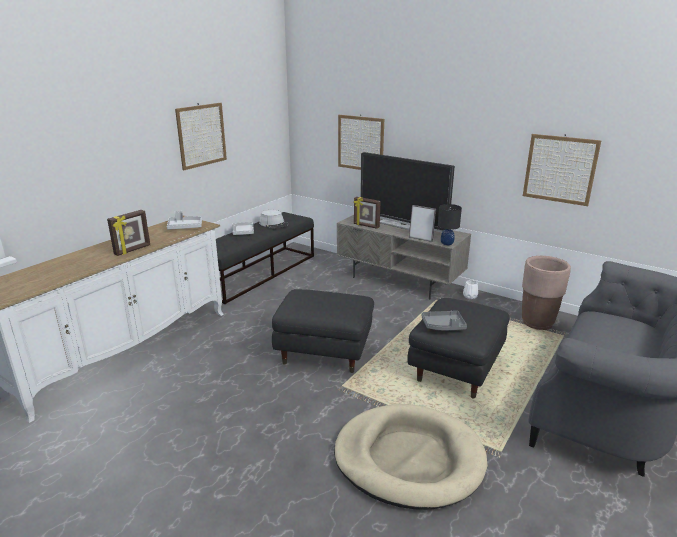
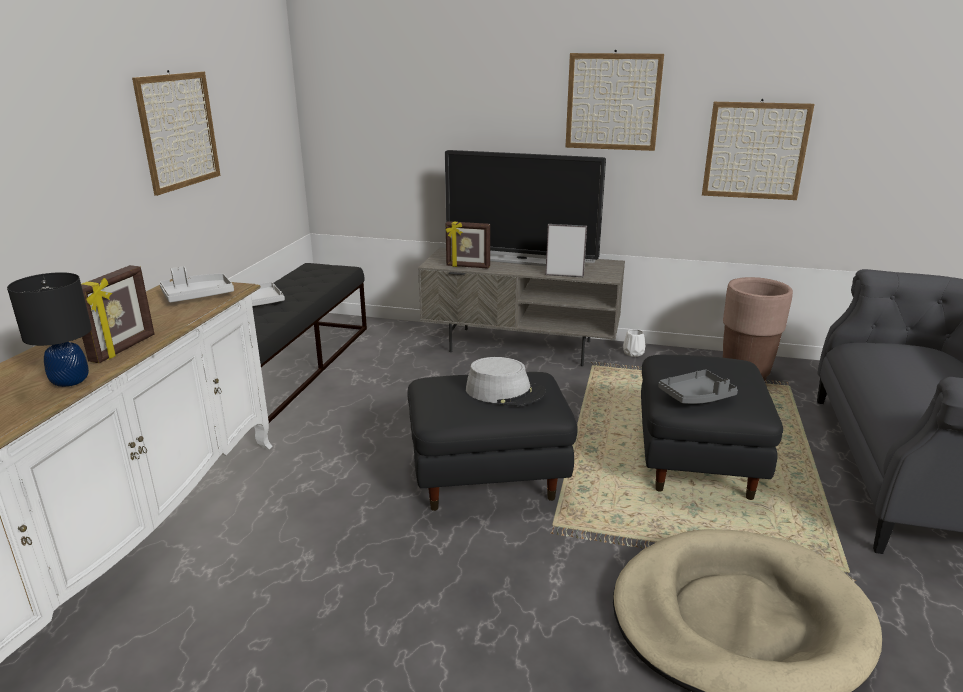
camera: 20 degrees left, 0 degrees up
grey hat [259,210,289,229] -> grey hat moved to [466,357,546,406]
picture [338,115,384,170] -> picture moved to [565,50,664,151]
black table lamp [438,204,462,245] -> black table lamp moved to [7,272,92,387]

